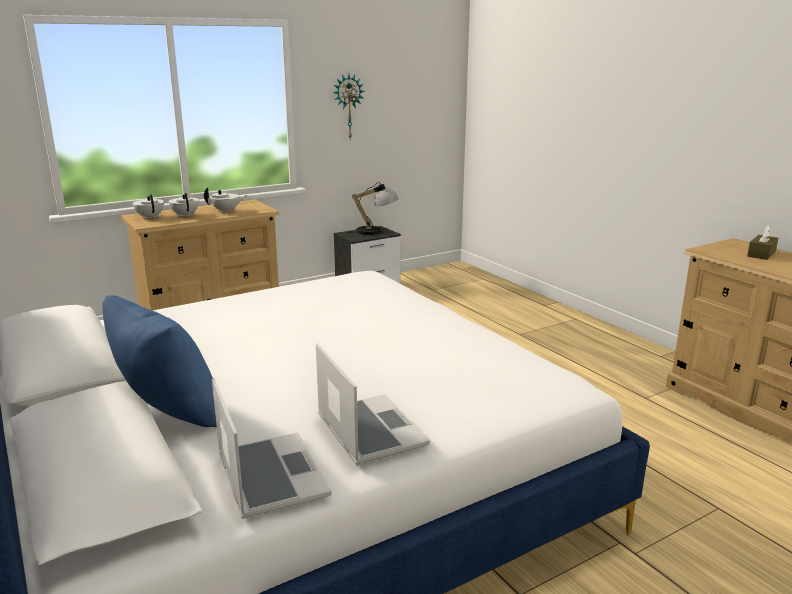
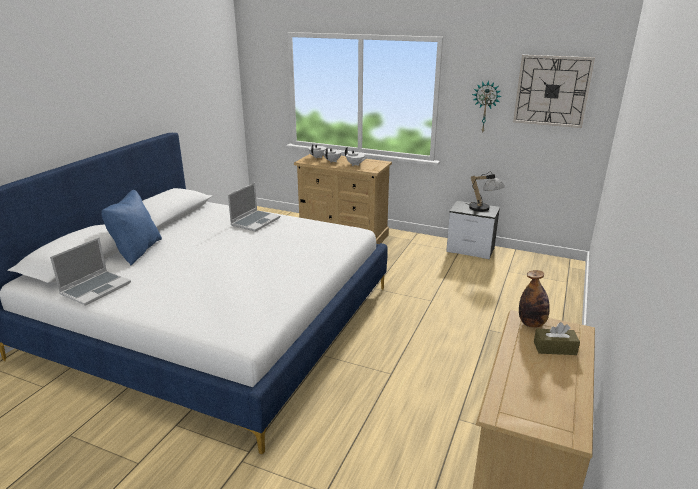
camera: 55 degrees right, 5 degrees up
laptop [316,343,430,465] -> laptop moved to [228,183,280,232]
none -> wall clock [513,55,595,128]
none -> bottle [519,270,550,328]

